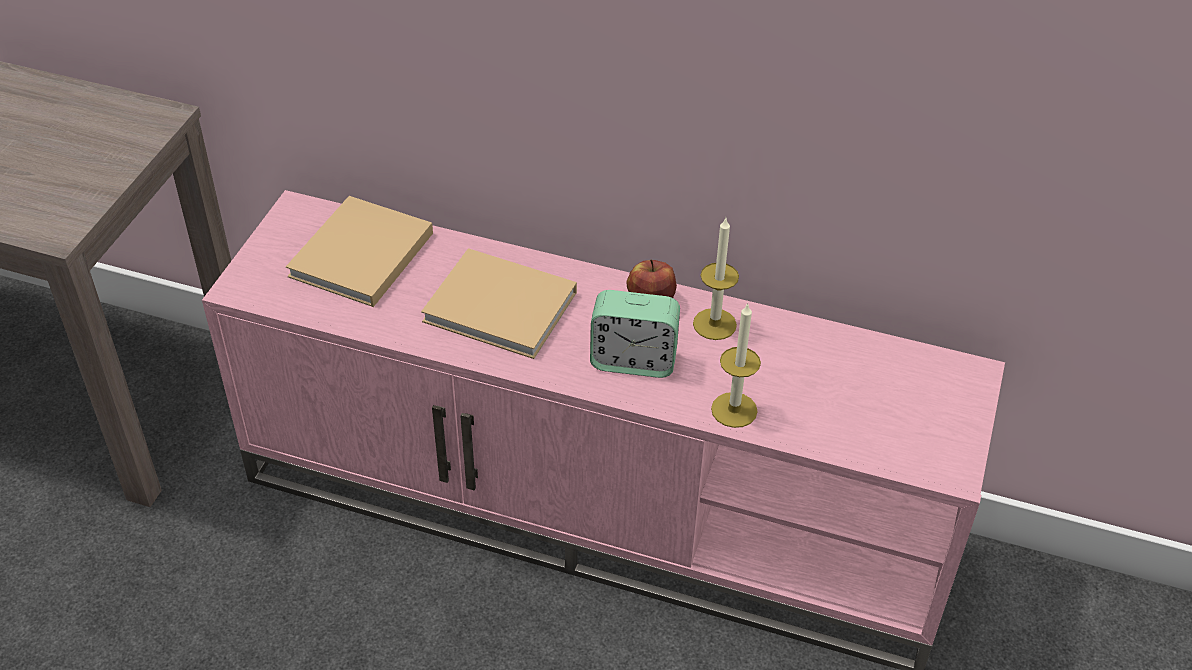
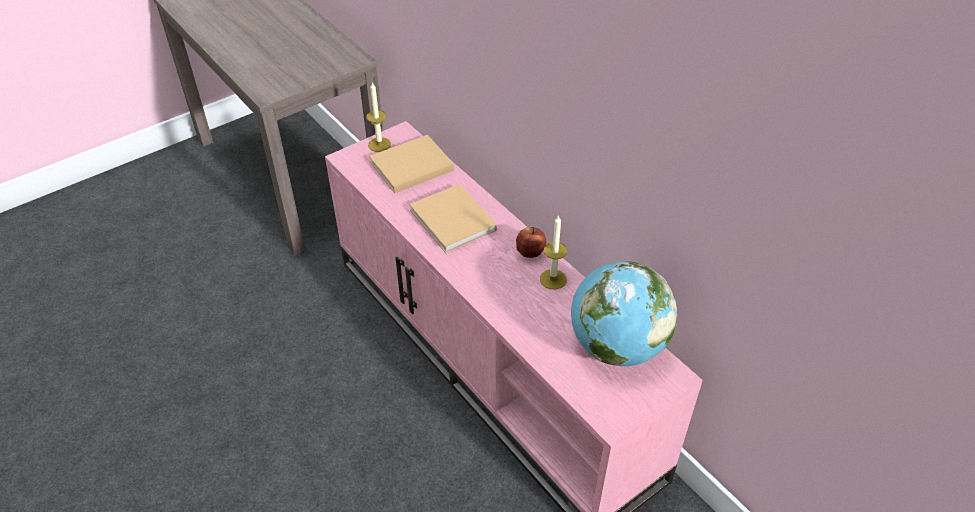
camera: 35 degrees right, 0 degrees up
alarm clock [590,290,680,378] -> none
candle [711,303,761,428] -> candle moved to [366,82,391,152]
none -> globe [571,261,677,366]

